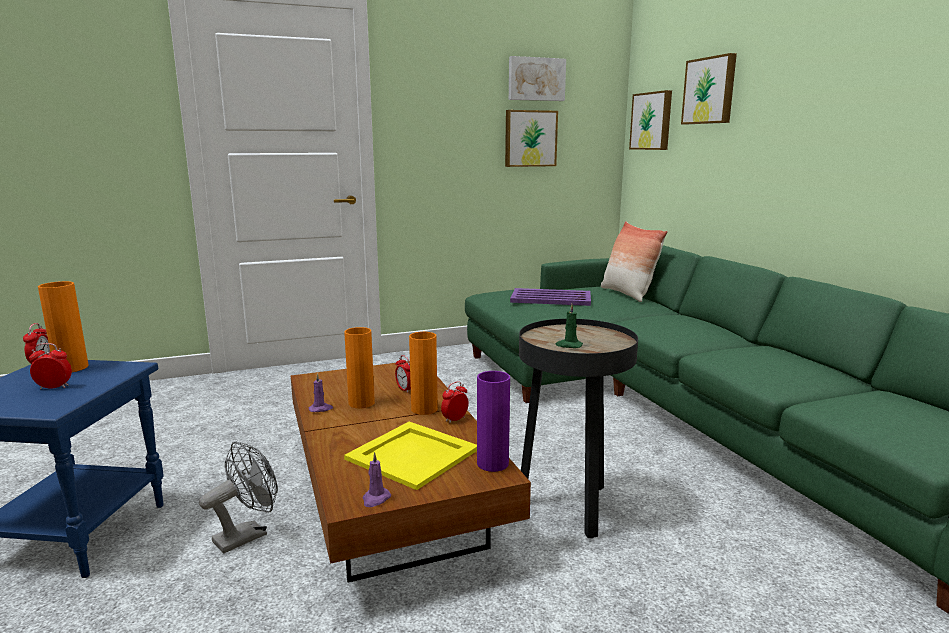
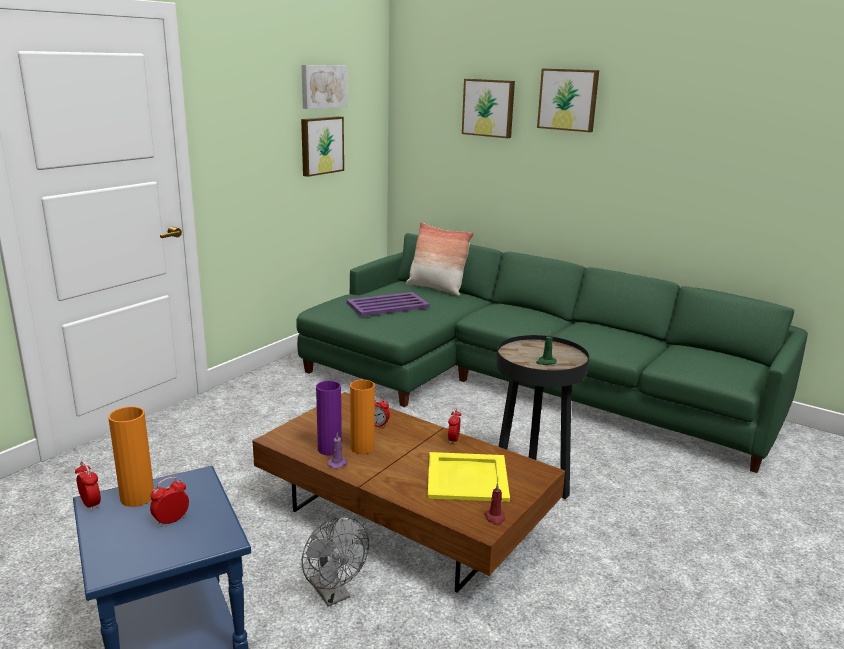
camera: 35 degrees left, 5 degrees up
grey fan [199,441,278,553] -> grey fan turned 135 degrees clockwise [302,517,369,607]
purple candle [363,452,391,507] -> red candle [484,483,505,526]
orange vase [409,332,438,415] -> none
purple vase [477,371,510,472] -> purple vase moved to [316,381,342,456]
picture [629,90,672,150] -> picture moved to [537,68,599,132]

